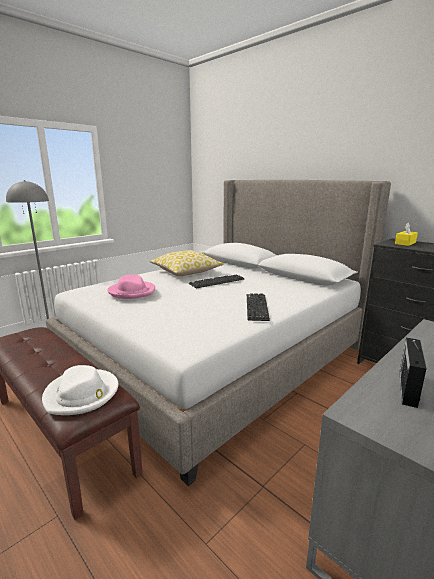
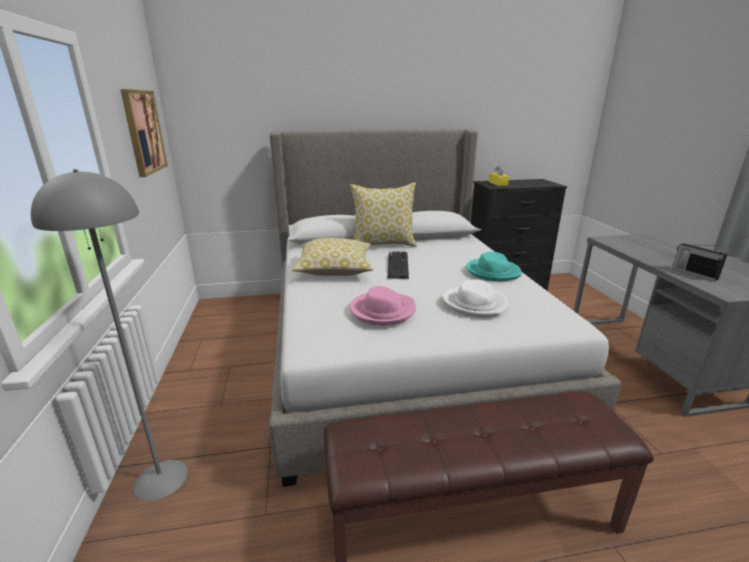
camera: 55 degrees left, 5 degrees up
white hat [42,365,118,415] -> white hat moved to [443,279,508,317]
keyboard [247,293,270,321] -> turquoise hat [466,252,522,281]
none -> picture [120,89,168,177]
none -> pillow [350,182,417,247]

